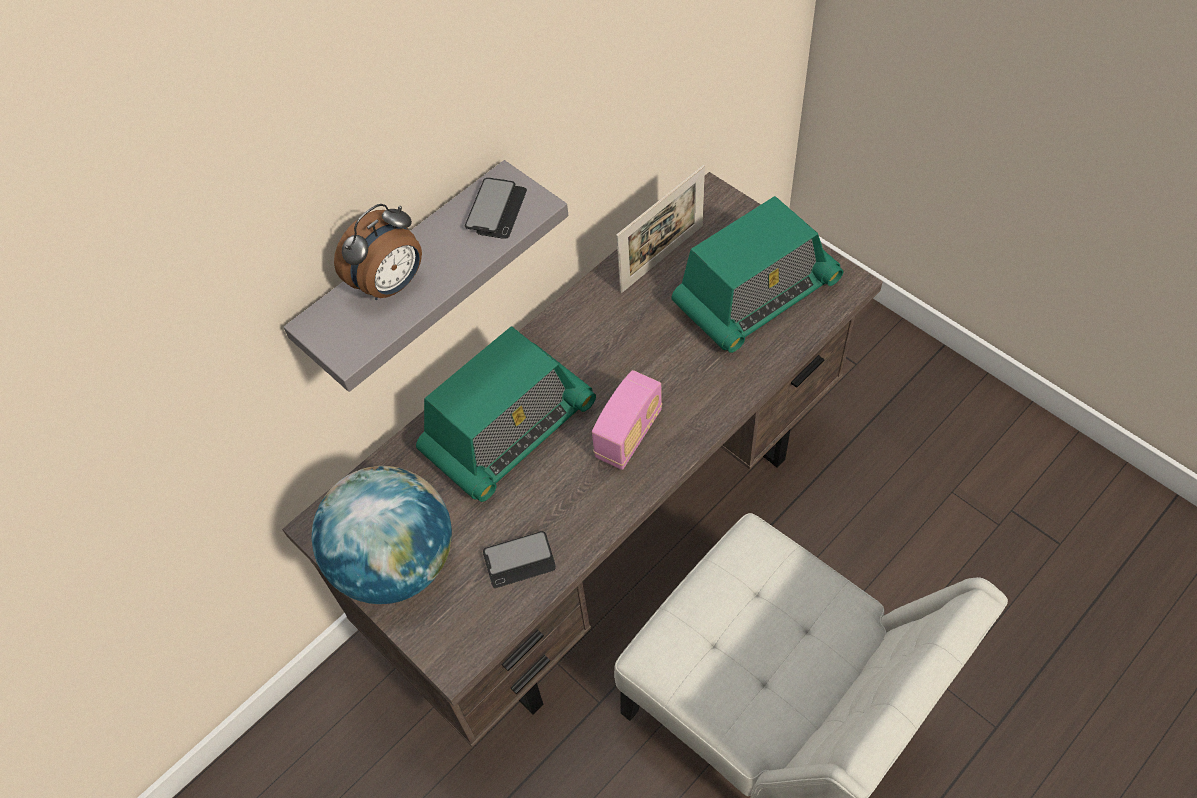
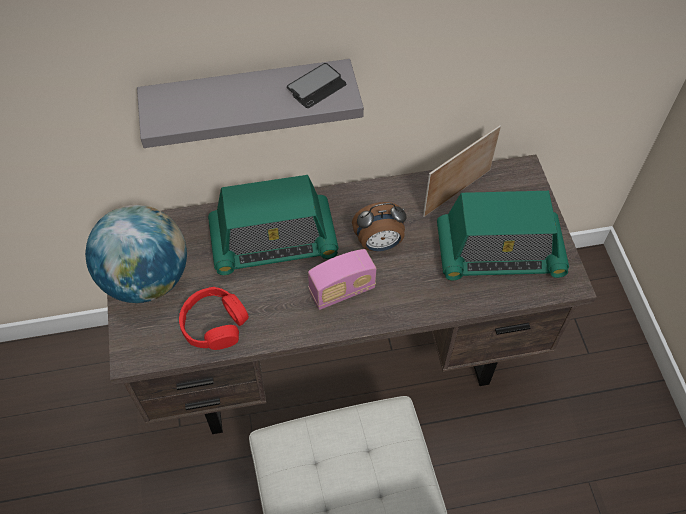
camera: 30 degrees right, 0 degrees up
alarm clock [334,204,422,300] -> alarm clock moved to [352,202,407,251]
phone [483,531,556,588] -> red headphones [179,287,249,350]
picture frame [616,165,705,293] -> picture frame turned 150 degrees clockwise [423,125,501,217]

